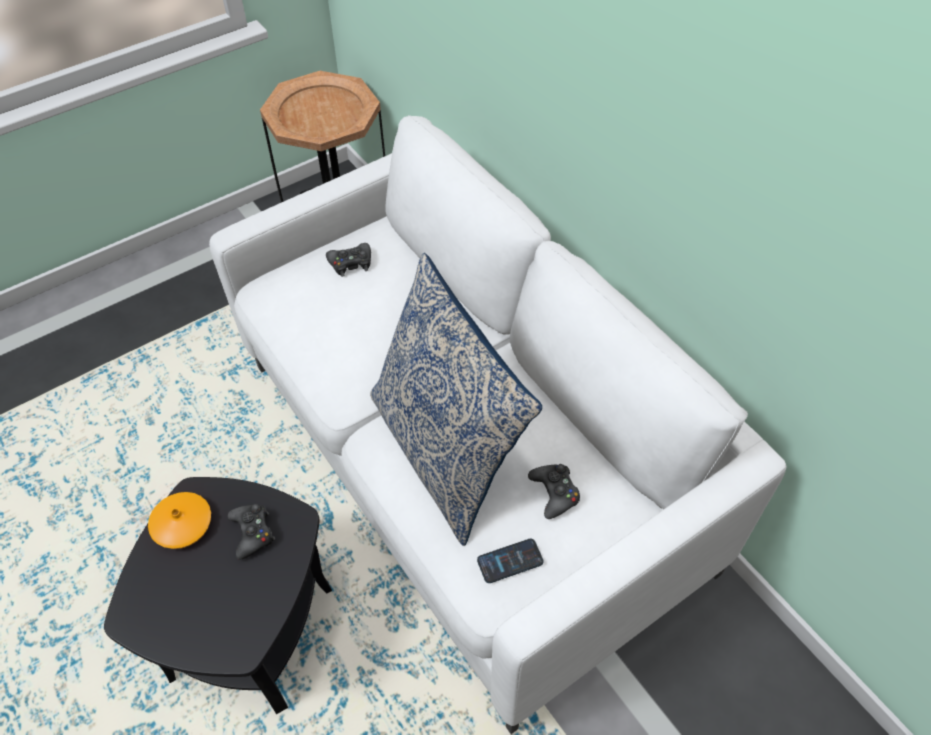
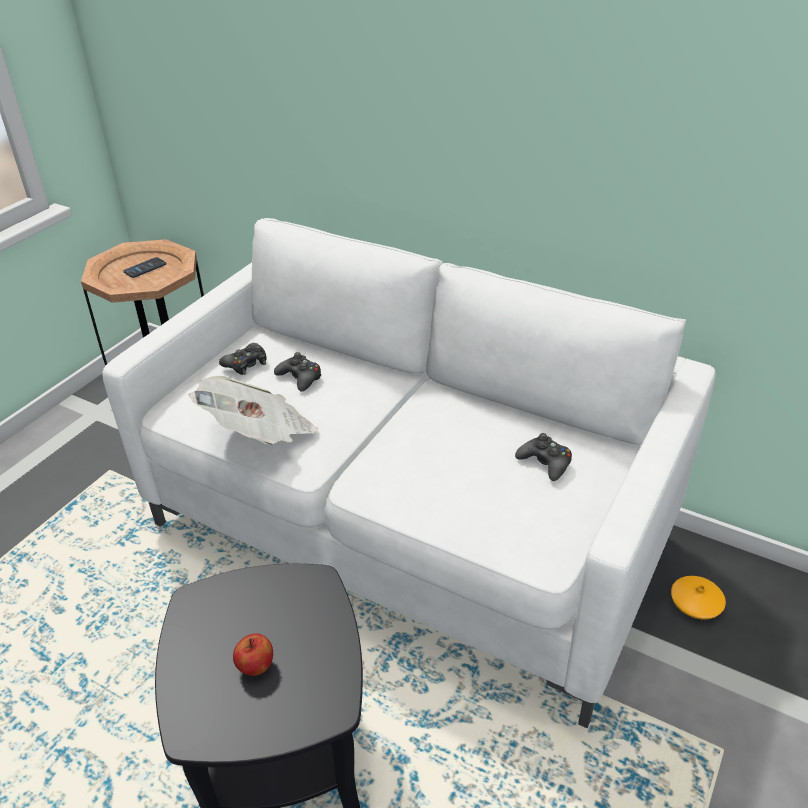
camera: 25 degrees left, 15 degrees down
orange vase [148,492,211,549] -> orange vase moved to [671,576,726,620]
black game controller [228,504,275,560] -> black game controller moved to [274,352,321,392]
pillow [370,253,542,546] -> none
phone [477,539,544,583] -> phone moved to [124,257,166,278]
none -> newspaper [188,376,318,445]
none -> apple [233,633,273,676]

